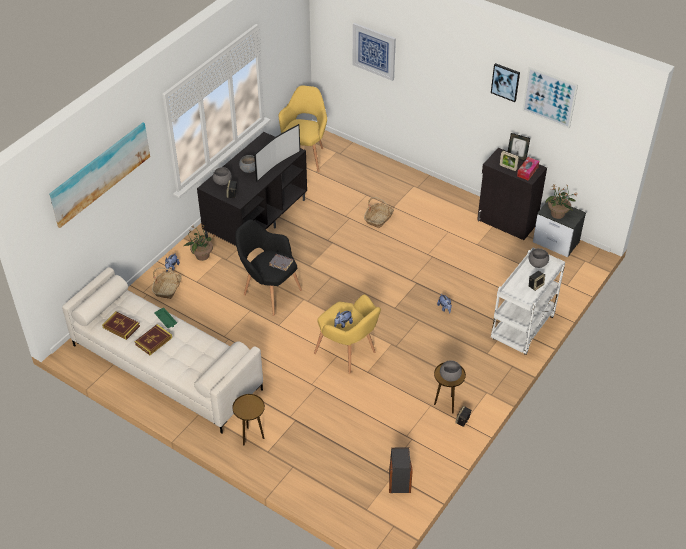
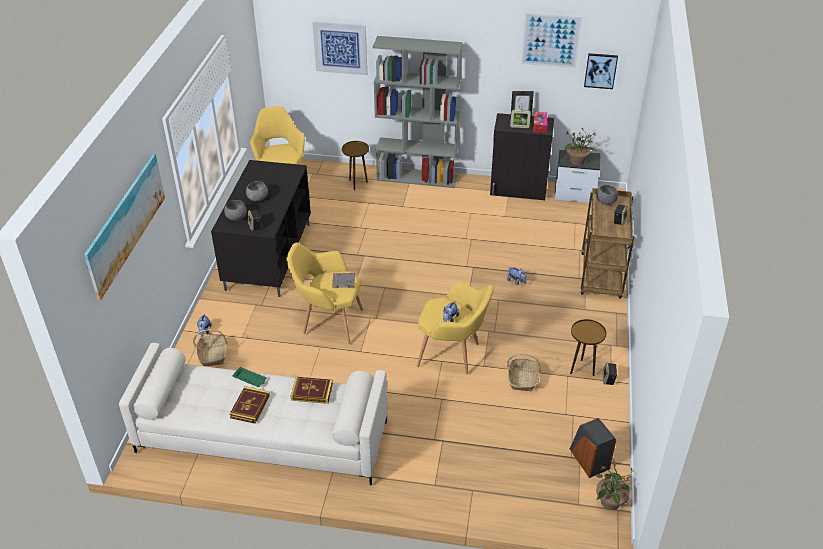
camera: 25 degrees left, 5 degrees down
book [102,311,140,340] -> book moved to [291,377,333,404]
potted plant [184,226,215,261] -> potted plant moved to [595,460,632,510]
brown side table [232,394,265,445] -> brown side table moved to [342,141,369,190]
black armchair [235,220,302,316] -> yellow armchair [287,243,363,344]
television [254,124,300,182] -> none
basket [364,197,394,228] -> basket moved to [507,353,540,391]
grey bowl [440,360,462,381] -> none
picture [491,63,520,102] -> picture moved to [584,53,618,89]
white cart [491,248,565,355] -> brown cart [581,188,635,299]
none -> grey bookcase [373,36,463,188]

